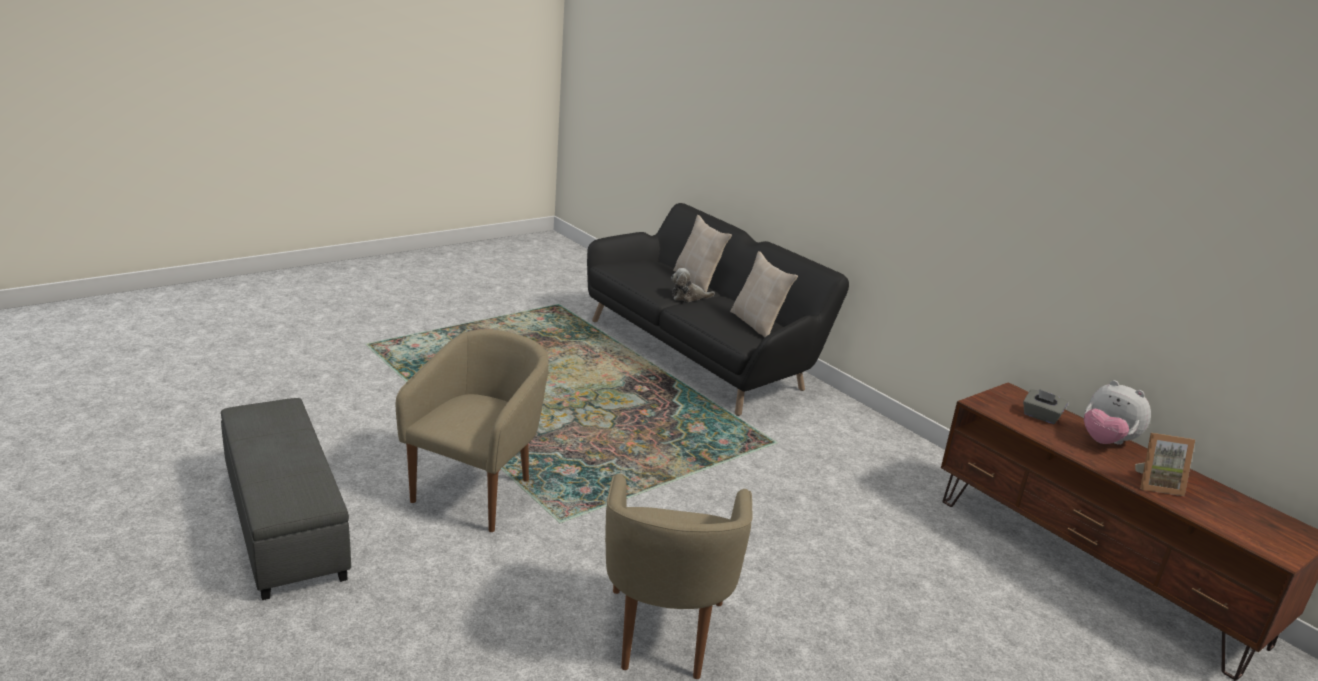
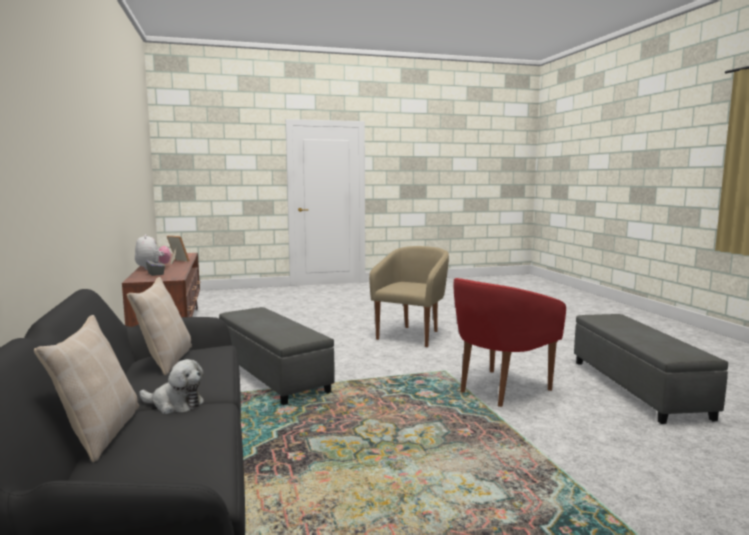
camera: 155 degrees left, 15 degrees down
beige armchair [396,329,549,532] -> red armchair [454,278,566,407]
none -> grey ottoman [219,307,335,405]

